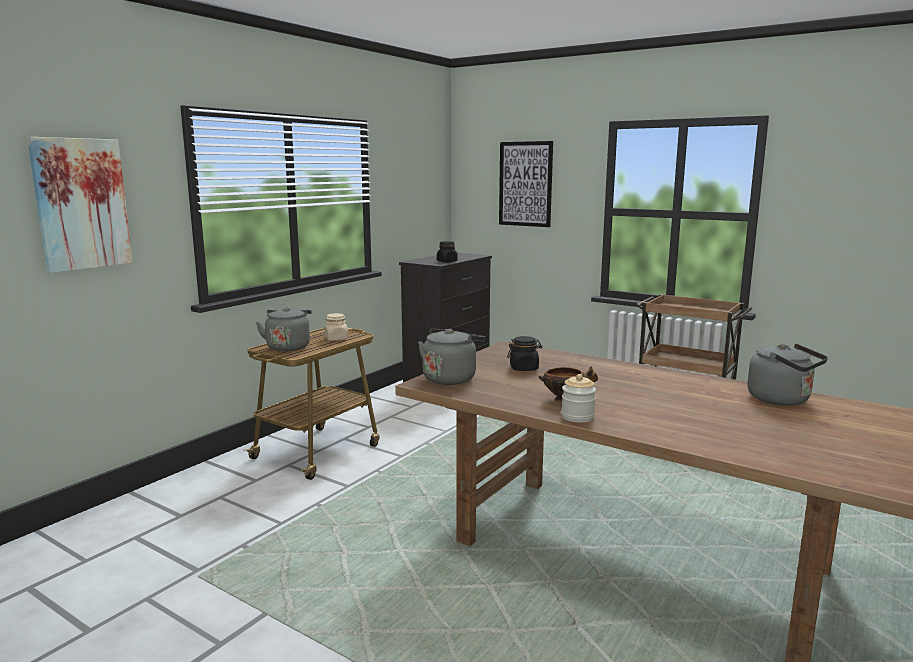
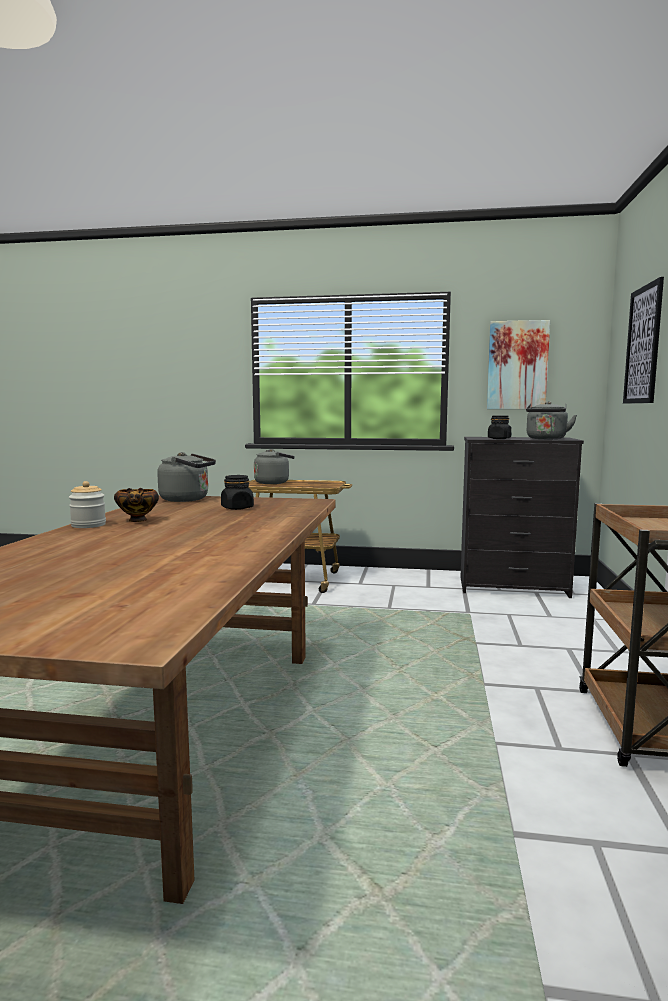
camera: 65 degrees right, 5 degrees down
picture [27,137,133,273] -> picture moved to [487,320,550,409]
beige jar [324,313,349,341] -> none
grey kettle [747,344,828,406] -> grey kettle moved to [526,401,577,439]

